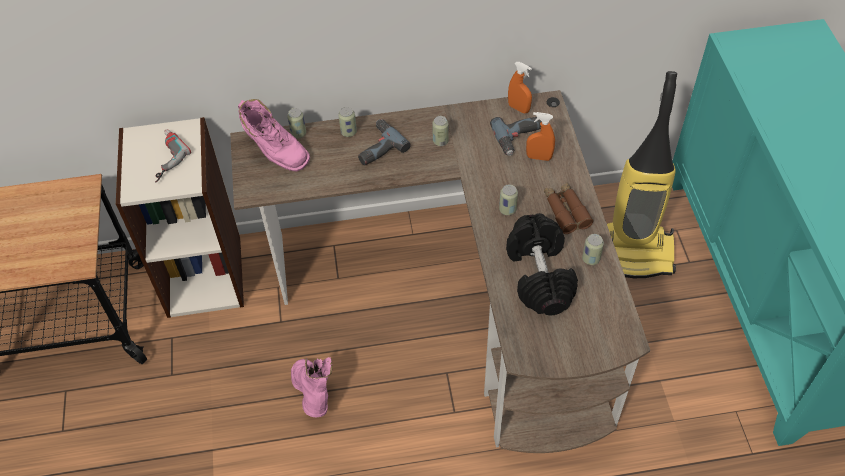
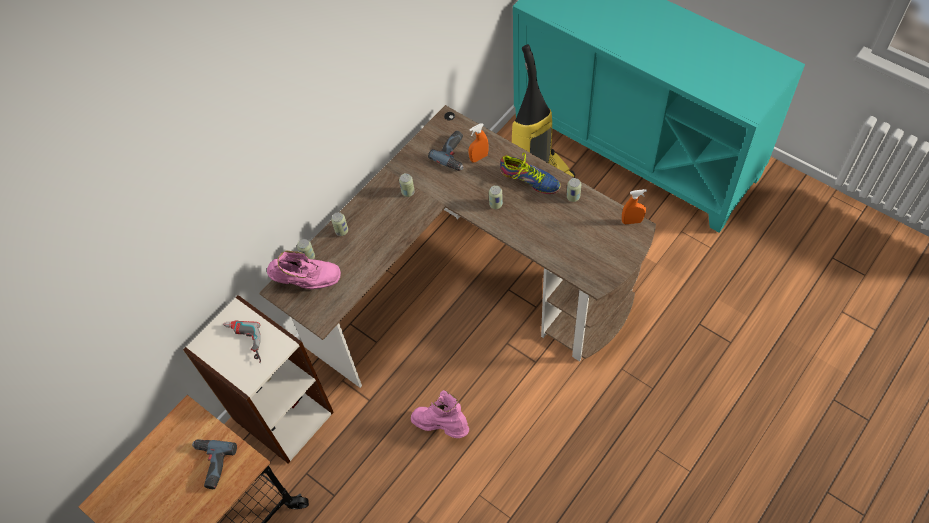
camera: 40 degrees left, 5 degrees up
power drill [358,119,411,165] -> power drill moved to [192,439,237,489]
black dumbbell [506,213,578,315] -> none
orange spray bottle [508,62,532,113] -> orange spray bottle moved to [622,189,647,224]
brown binoculars [544,182,593,234] -> shoe [500,153,561,194]

